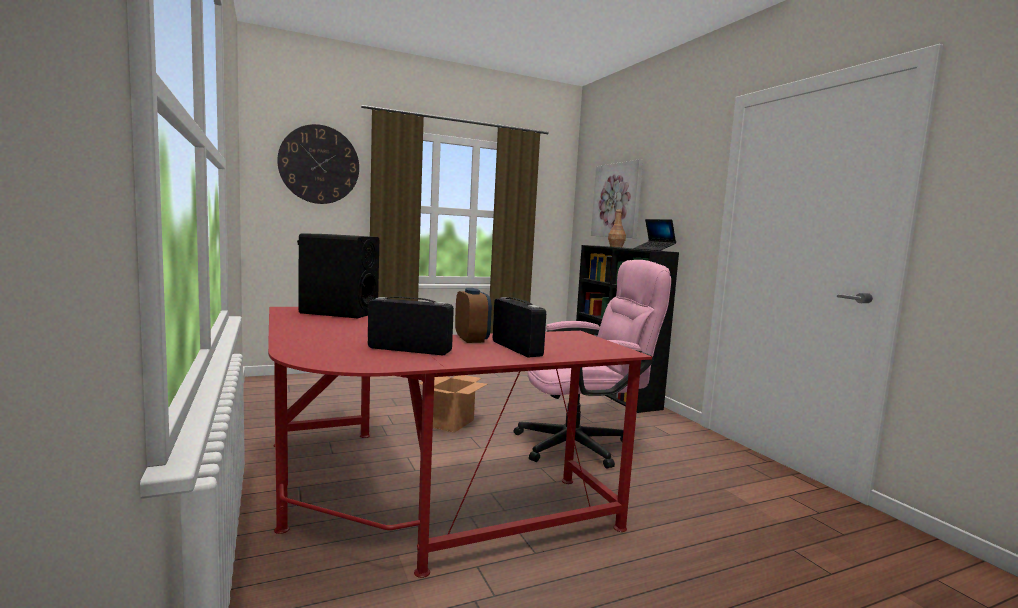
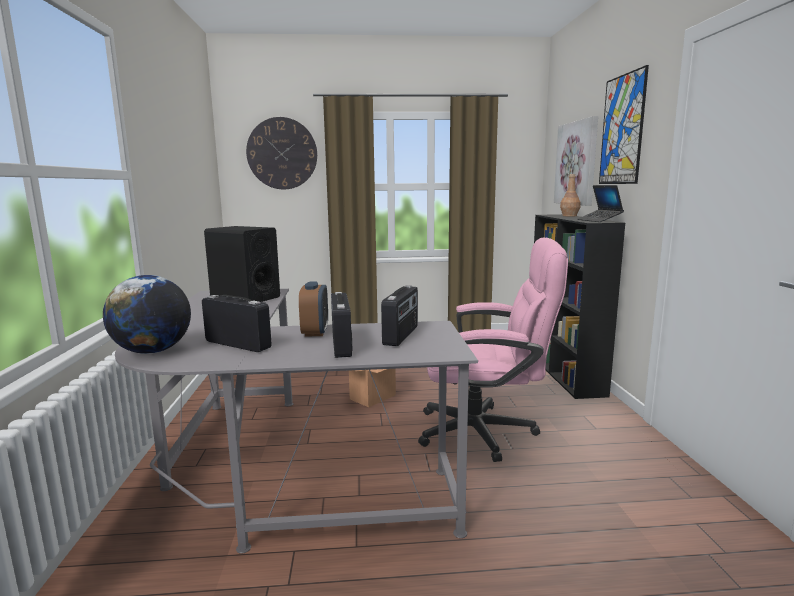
camera: 20 degrees right, 5 degrees up
red desk [268,307,652,578] -> grey desk [115,289,478,554]
none -> globe [103,275,191,354]
none -> radio [381,285,418,346]
none -> picture [599,65,649,184]

